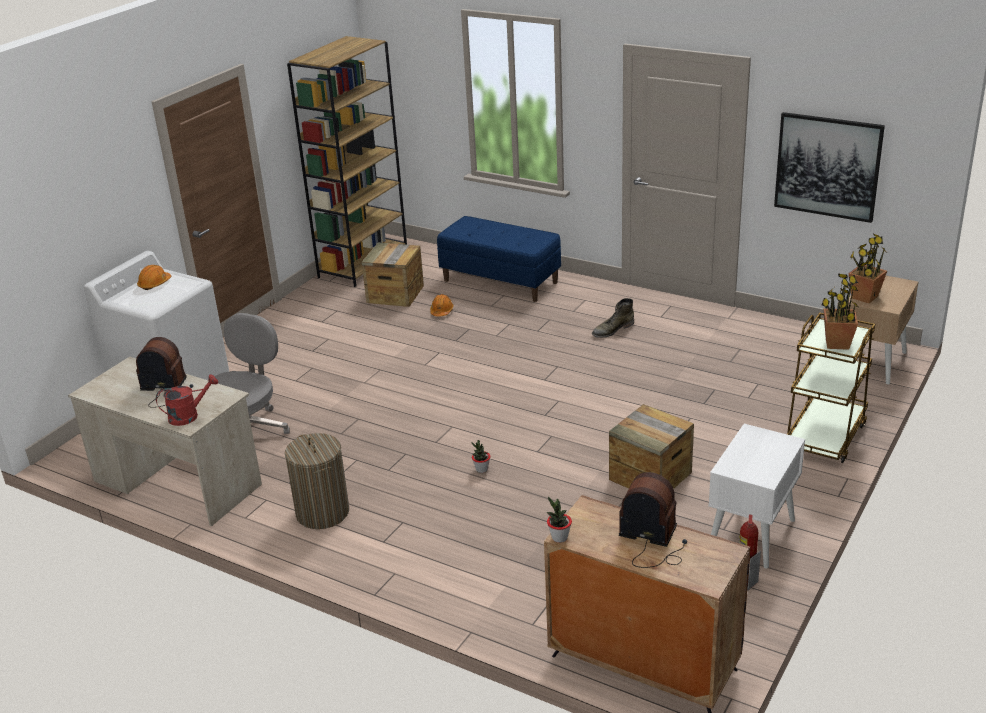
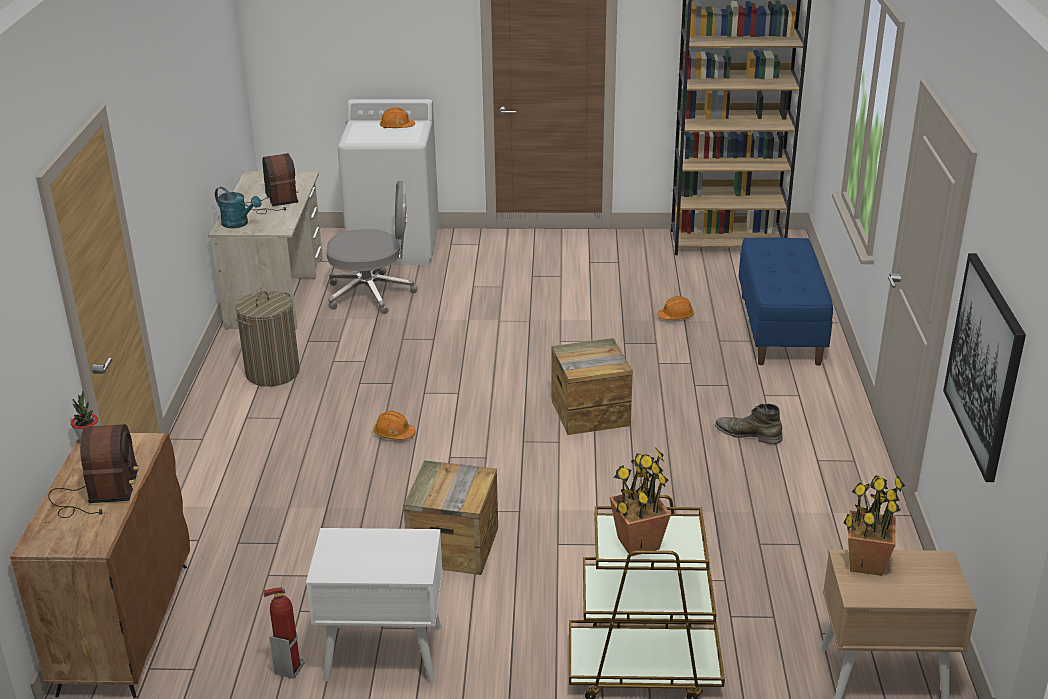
camera: 60 degrees right, 0 degrees up
red watering can [156,374,218,426] -> turquoise watering can [215,187,261,228]
crate [362,243,424,307] -> crate moved to [551,338,633,435]
potted plant [471,440,490,473] -> orange hard hat [374,411,416,440]

